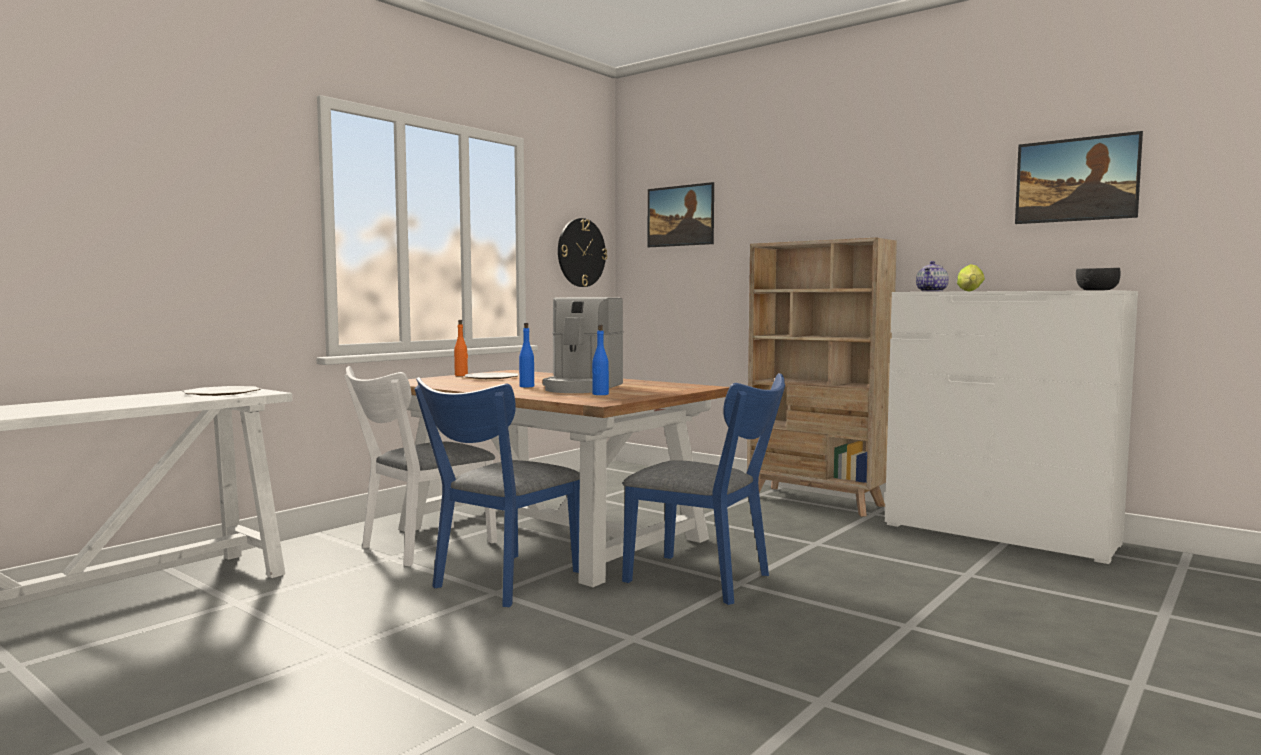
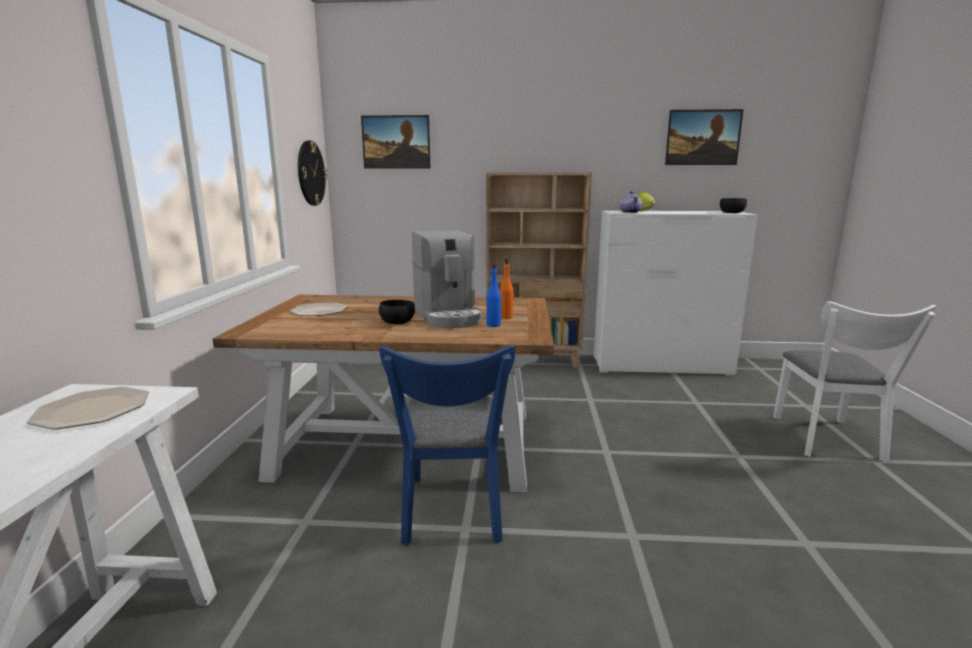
camera: 35 degrees left, 10 degrees up
white chair [345,366,497,566] -> white chair moved to [773,301,937,462]
orange bottle [454,320,468,376] -> orange bottle moved to [500,259,514,319]
blue bottle [519,323,534,387] -> black bowl [379,300,415,324]
blue chair [622,373,785,605] -> none

